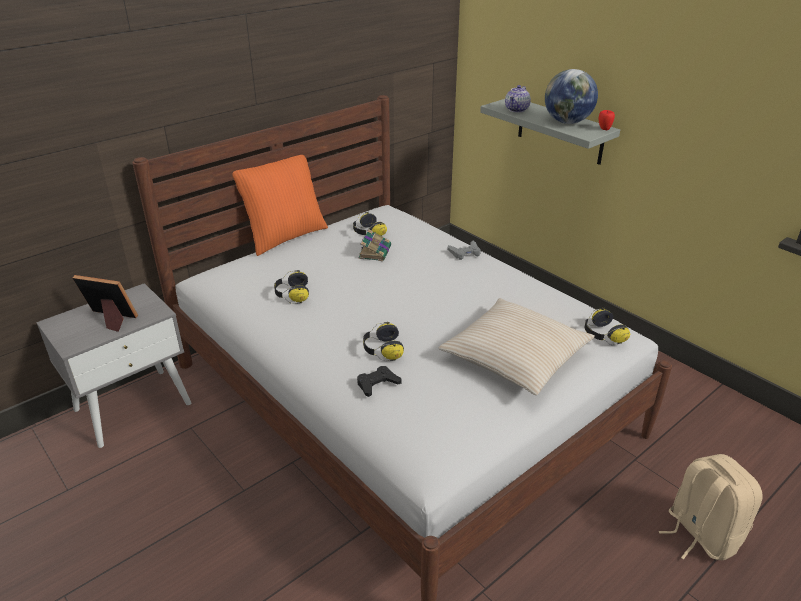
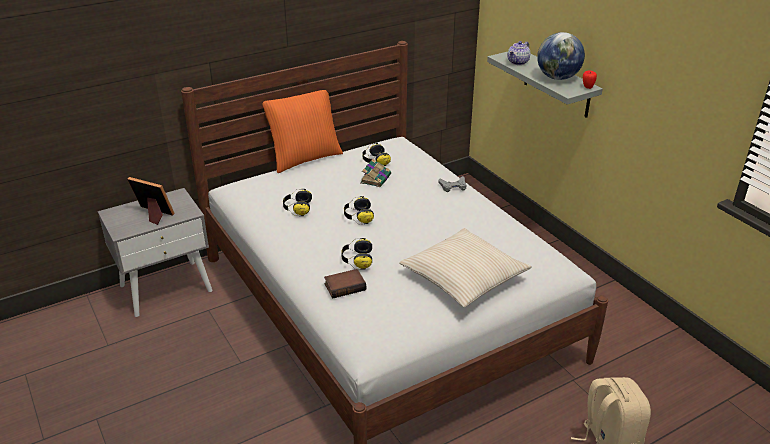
camera: 10 degrees right, 0 degrees up
black game controller [357,366,401,397] -> book [324,269,366,298]
headphones [585,308,630,345] -> headphones moved to [344,196,374,224]

